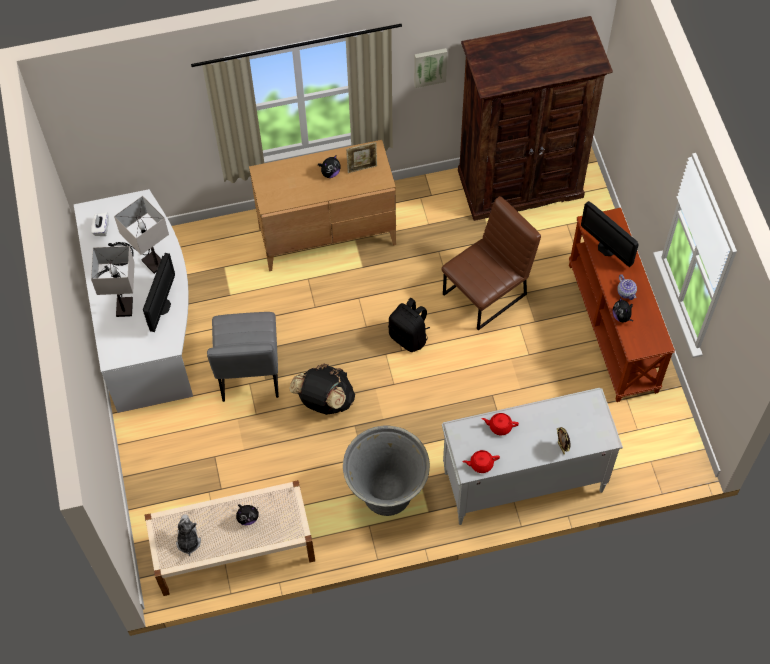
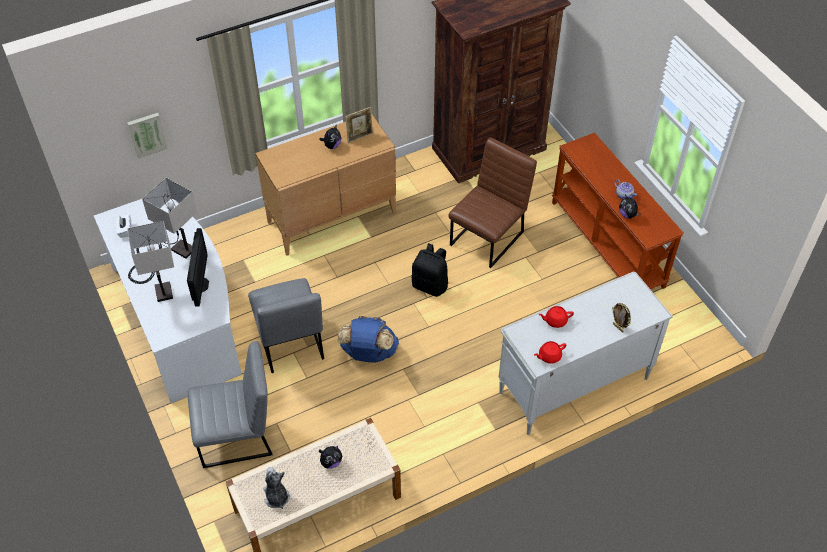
camera: 15 degrees left, 10 degrees down
black backpack [289,364,355,415] -> blue backpack [338,316,399,363]
grey planter [343,426,430,516] -> none
picture [414,48,447,88] -> picture moved to [127,113,168,159]
monitor [581,201,639,267] -> none
none -> grey chair [187,341,273,468]

